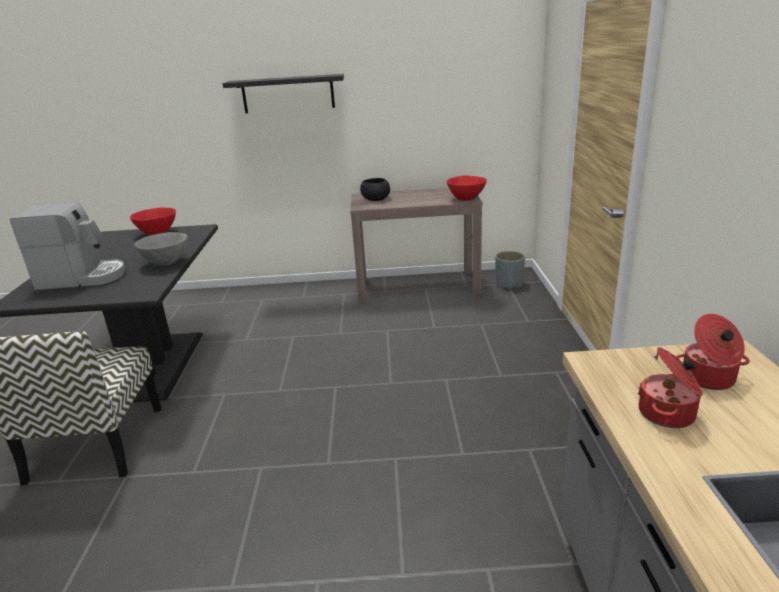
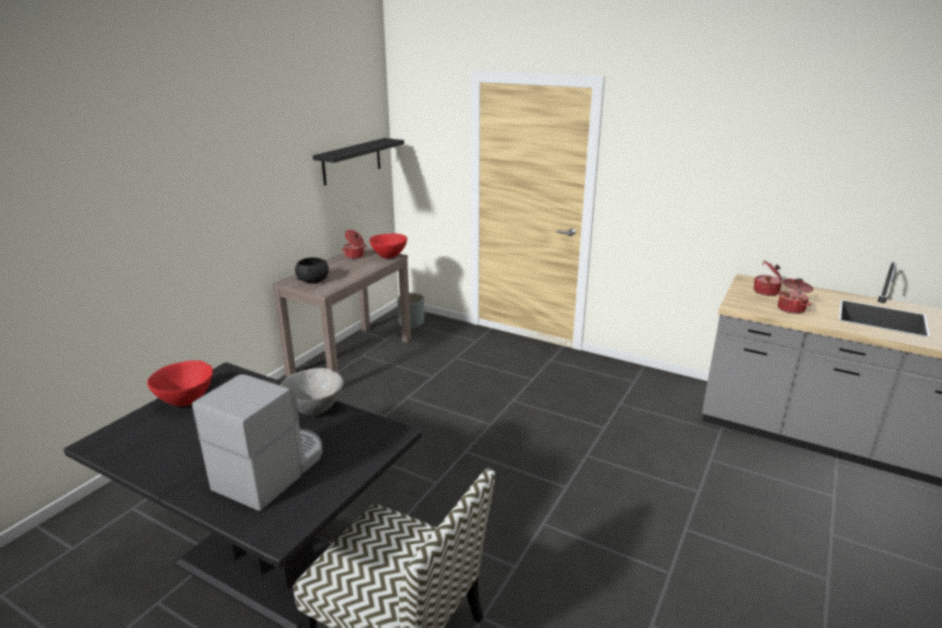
camera: 60 degrees left, 0 degrees up
black shelf [222,74,344,113] -> black shelf moved to [313,138,404,185]
none -> cooking pot [341,230,367,259]

